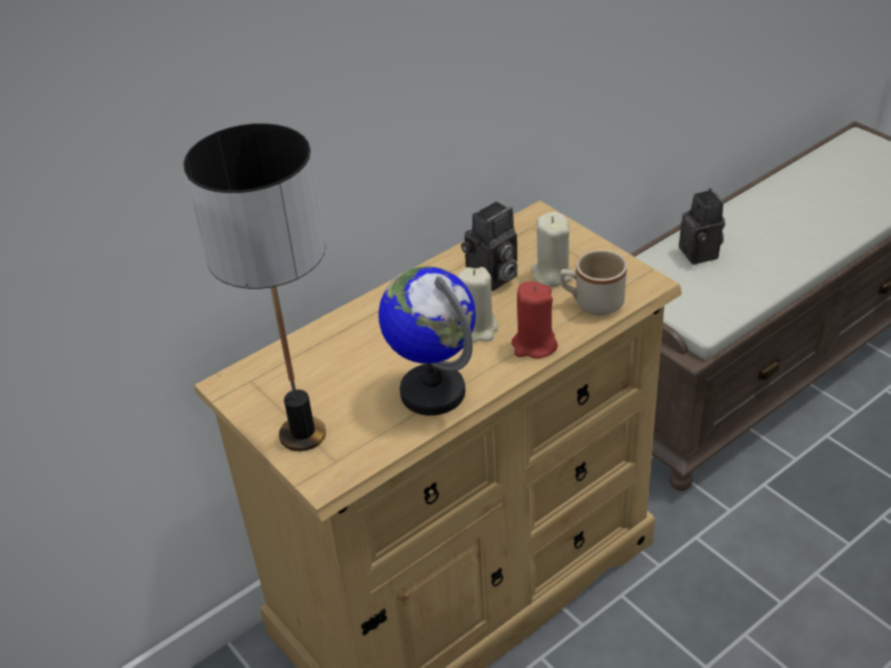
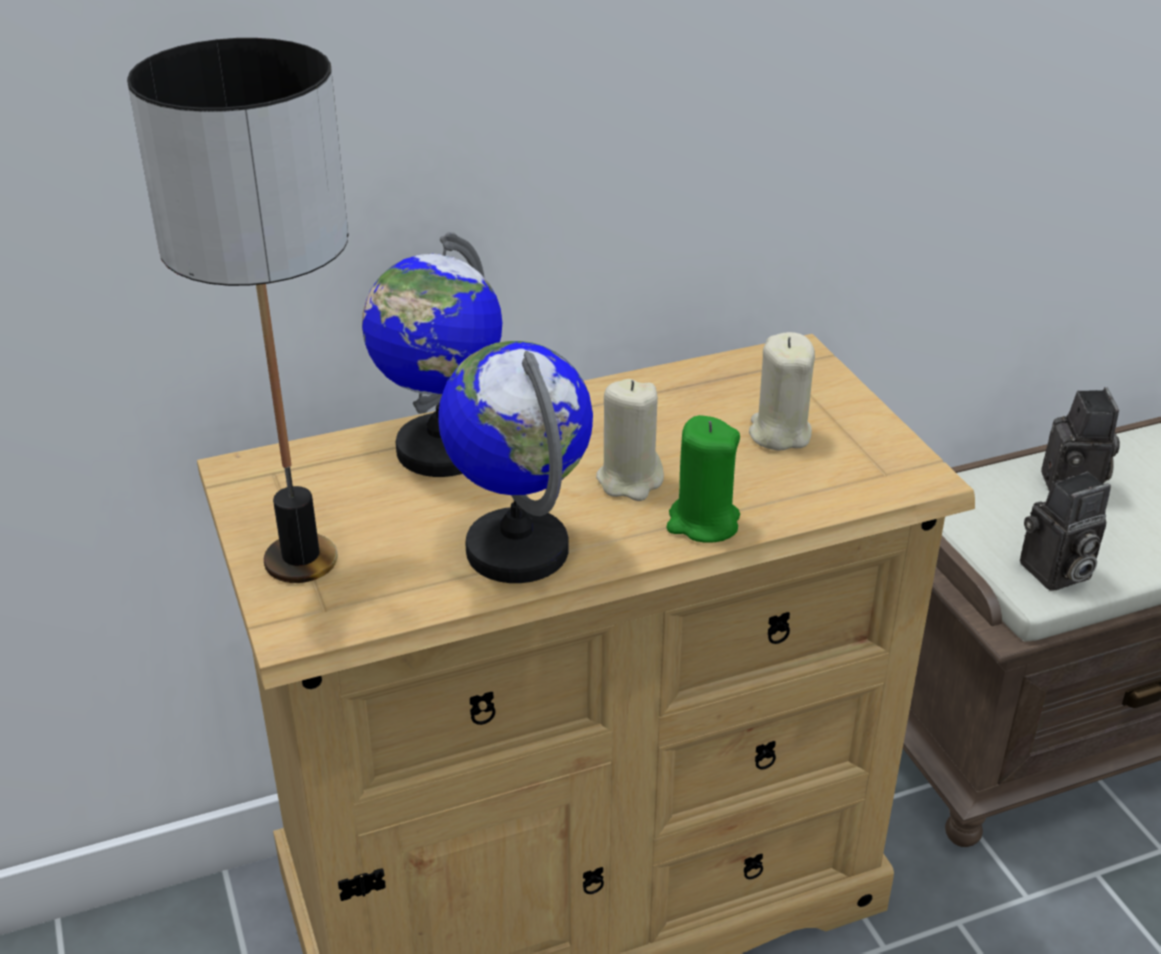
camera: 15 degrees right, 5 degrees down
camera [461,201,518,291] -> camera moved to [1020,472,1111,591]
red candle [511,282,558,359] -> green candle [666,415,740,542]
beige mug [560,250,627,316] -> none
none -> globe [362,232,502,477]

